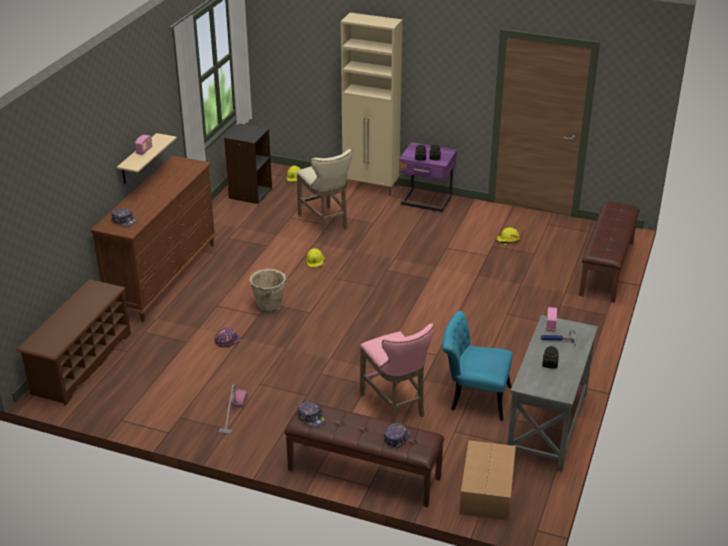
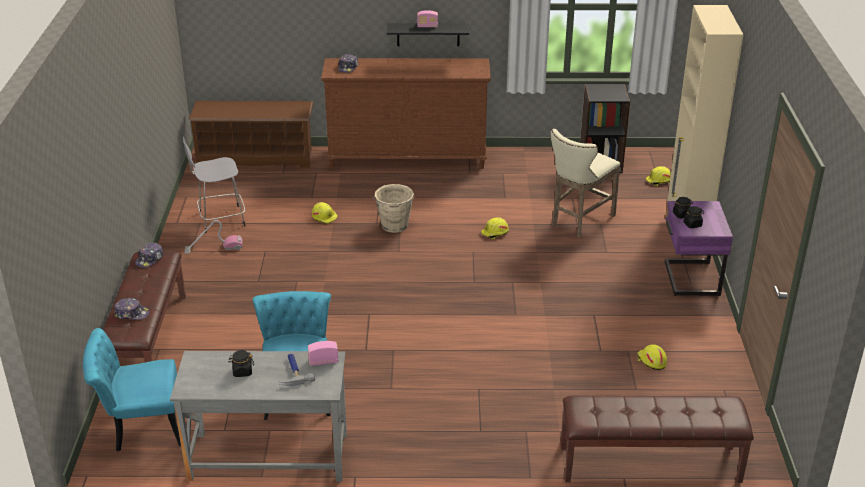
camera: 70 degrees right, 0 degrees up
beige shelf [117,133,177,184] -> black shelf [387,23,469,46]
purple hard hat [214,328,241,348] -> yellow hard hat [312,202,338,224]
pink stool [360,323,434,423] -> none
cardboard box [459,440,516,521] -> turquoise chair [83,328,181,451]
none -> grey stool [183,136,246,233]

